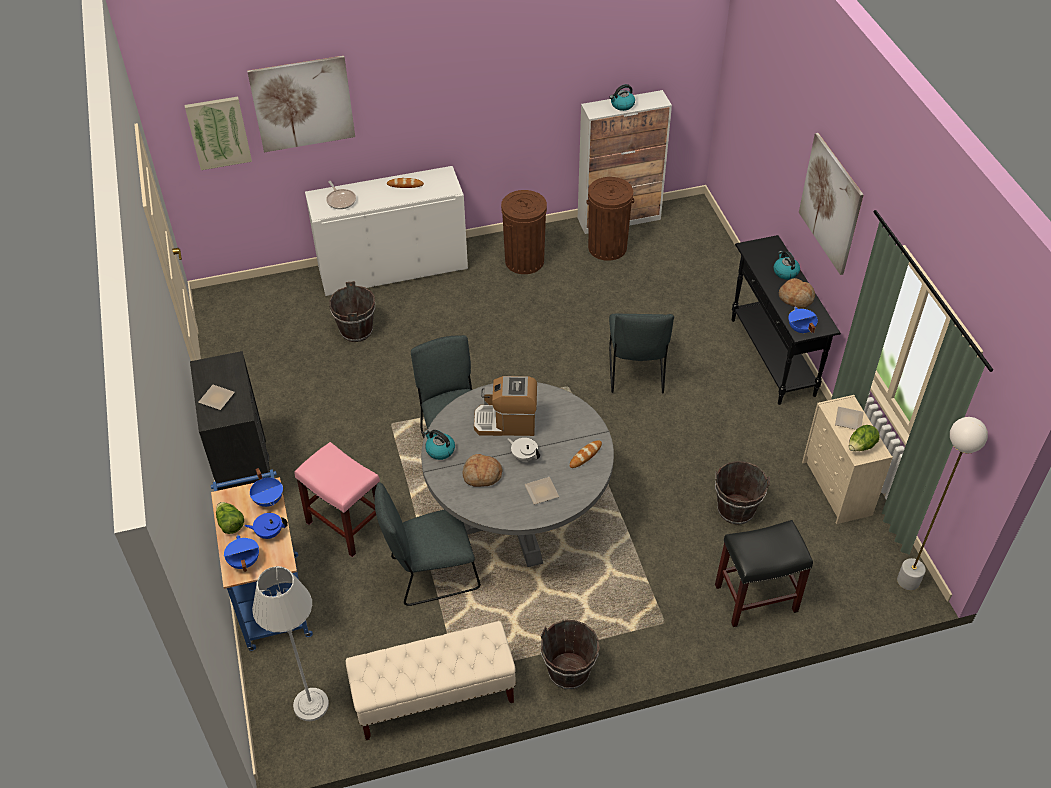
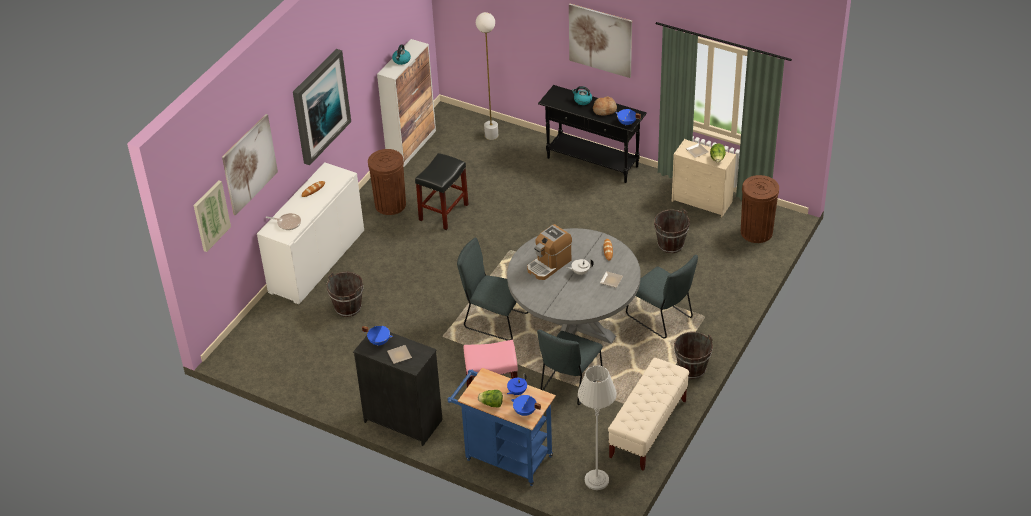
camera: 45 degrees left, 5 degrees down
blue cooking pot [250,468,283,507] -> blue cooking pot moved to [362,326,392,346]
kettle [424,430,455,460] -> none
bread [463,454,503,487] -> none
brown trash can [586,177,634,261] -> brown trash can moved to [741,175,779,243]
grey chair [609,314,674,393] -> grey chair moved to [626,255,698,339]
black stool [715,520,813,627] -> black stool moved to [415,153,469,230]
white floor lamp [897,417,988,590] -> white floor lamp moved to [476,12,498,140]
none -> picture [293,49,351,165]

